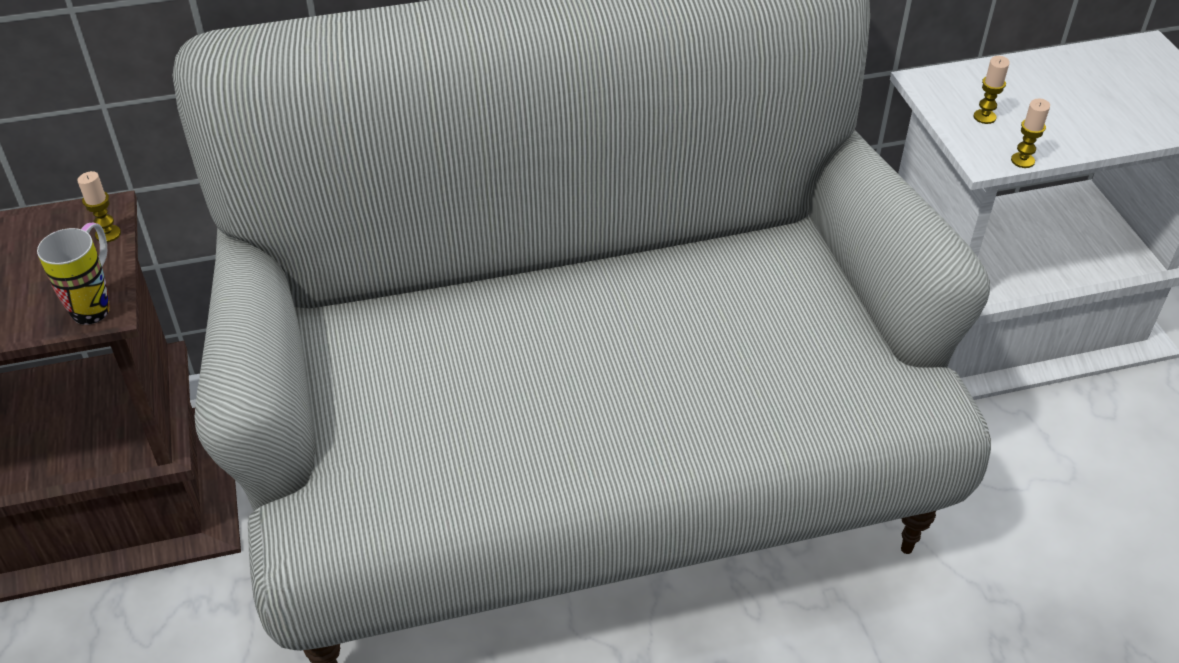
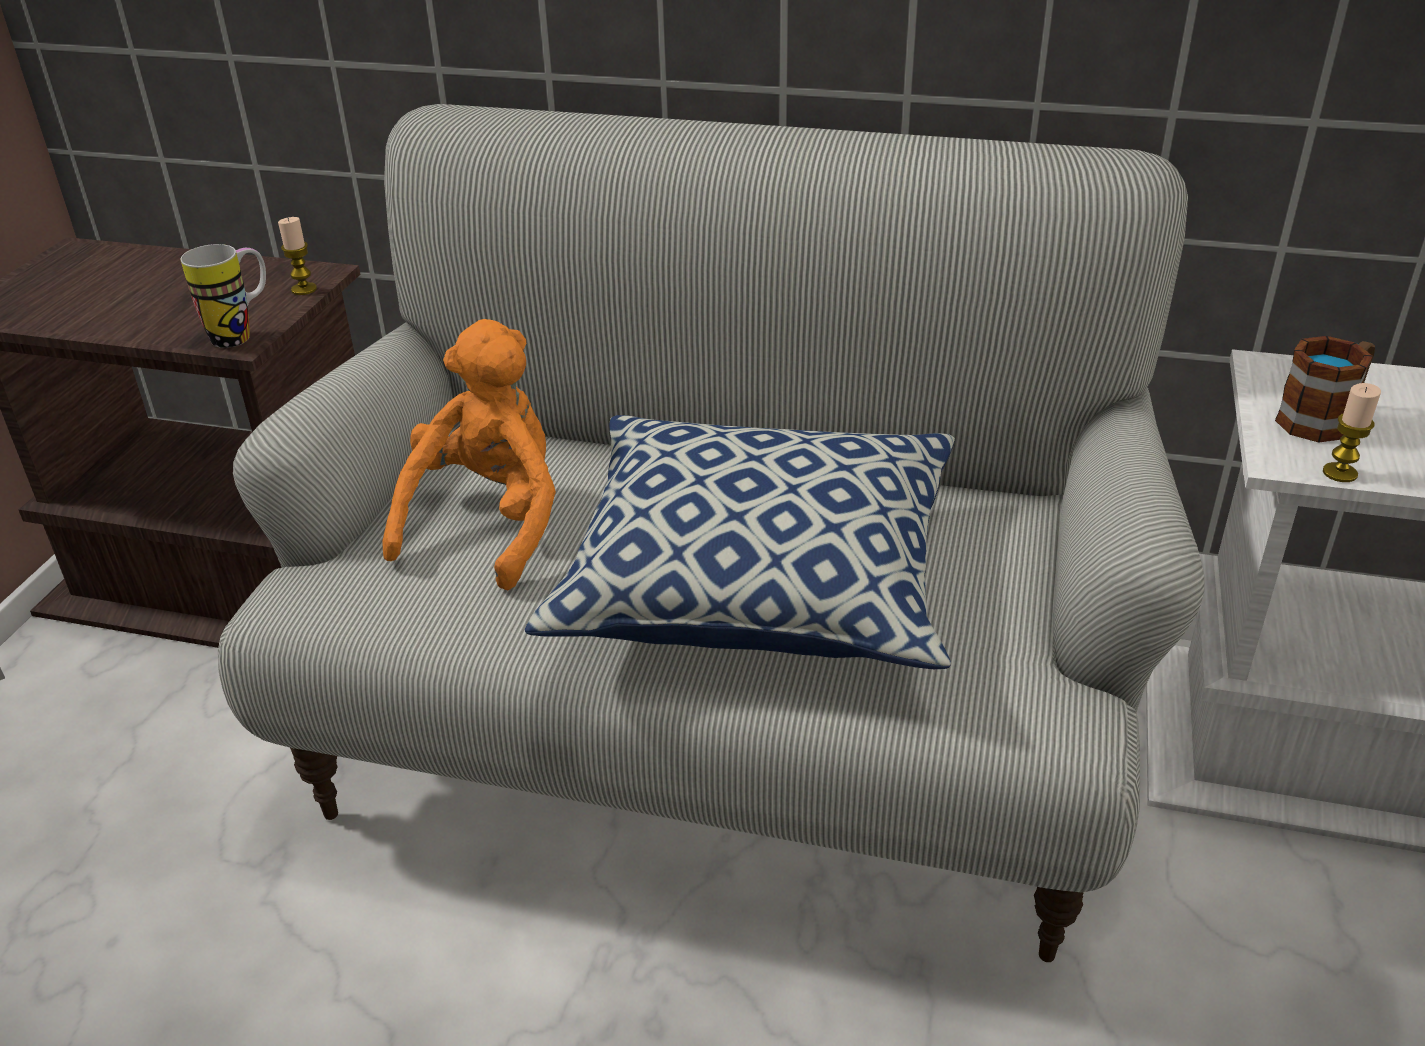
camera: 30 degrees right, 10 degrees down
candle [973,56,1010,124] -> mug [1275,336,1375,443]
none -> orange plush toy [382,319,556,590]
none -> pillow [525,415,955,669]

